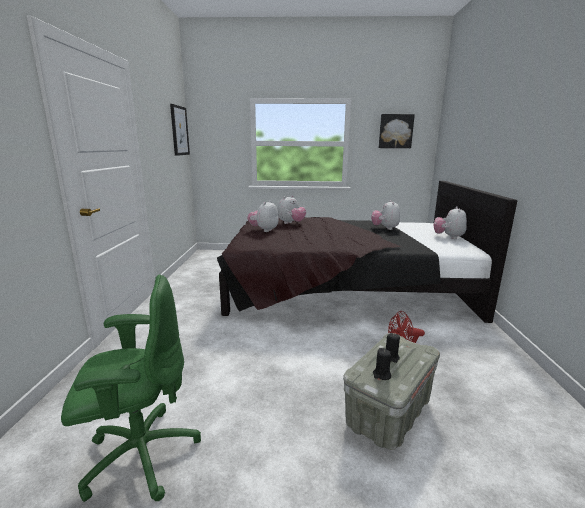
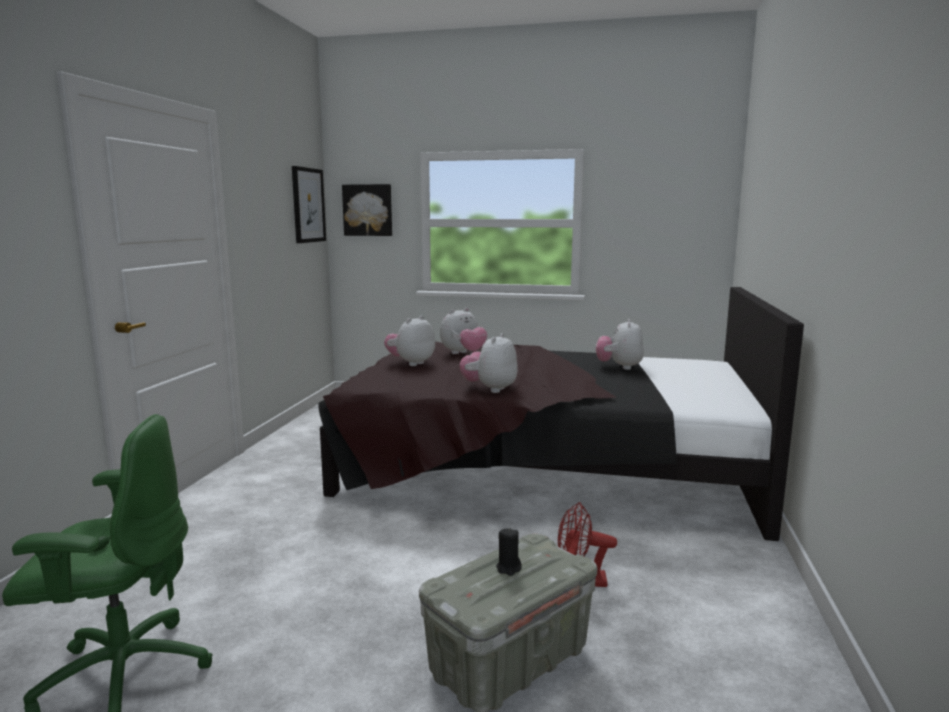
camera: 10 degrees right, 5 degrees down
black candle [373,348,391,380] -> none
picture [379,114,415,148] -> picture moved to [342,184,392,236]
plush toy [433,206,467,239] -> plush toy moved to [459,333,518,393]

